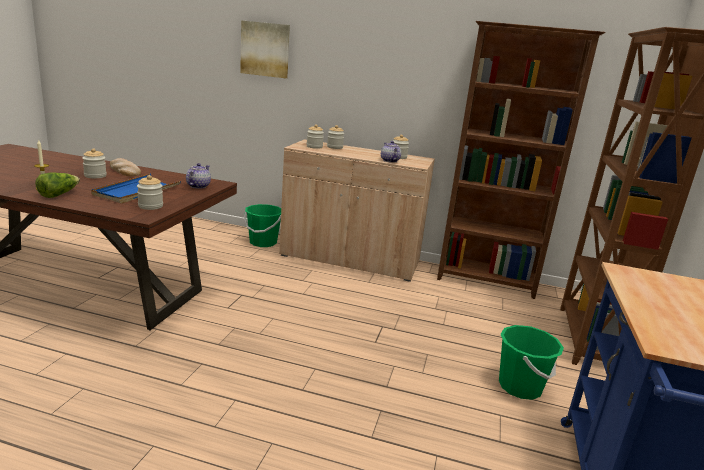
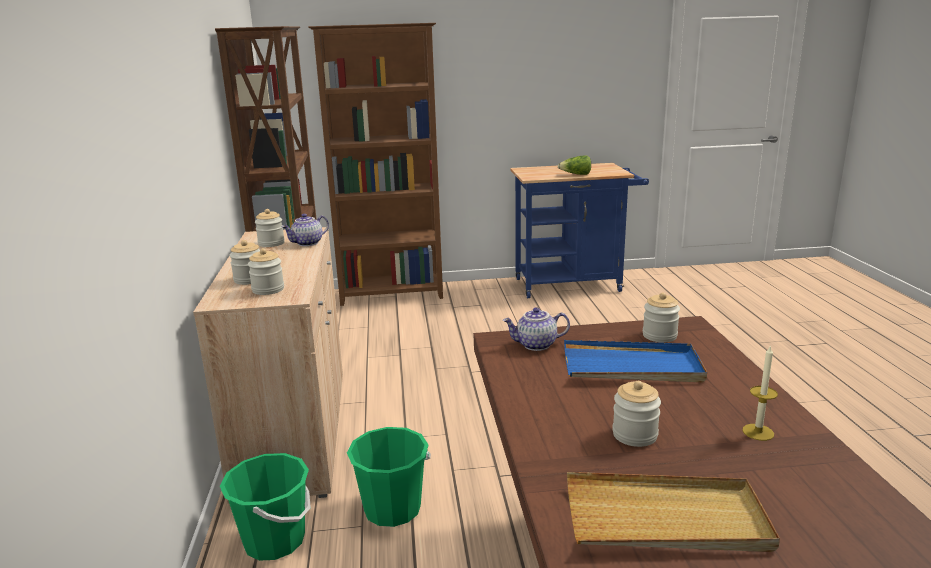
camera: 110 degrees left, 0 degrees up
lettuce [35,172,80,198] -> lettuce moved to [558,155,591,175]
bread [110,158,141,176] -> none
picture [240,20,290,78] -> none
green bucket [499,325,564,400] -> green bucket moved to [347,427,431,527]
none -> beige tray [567,472,780,552]

